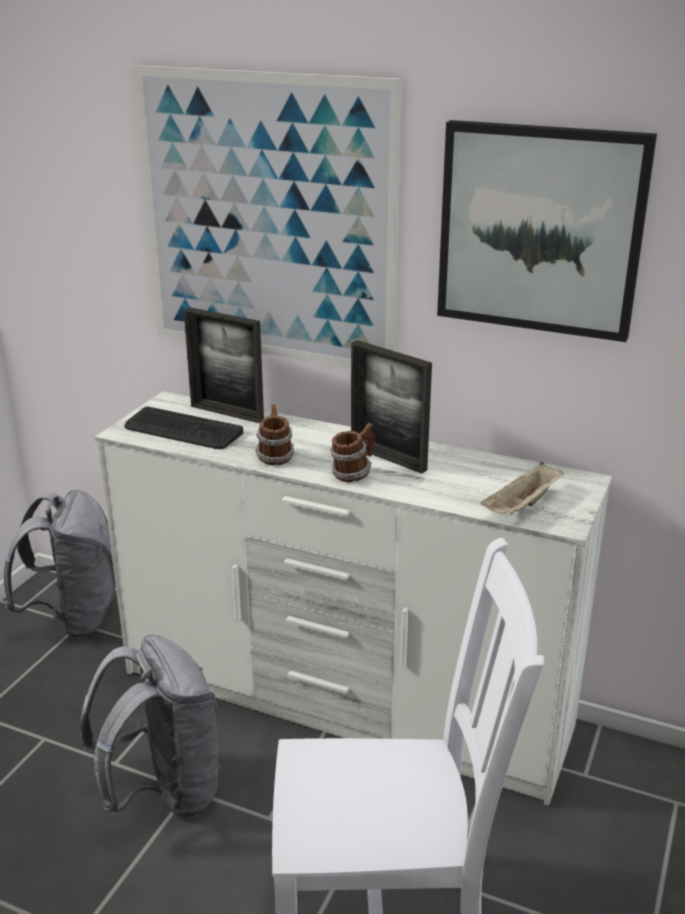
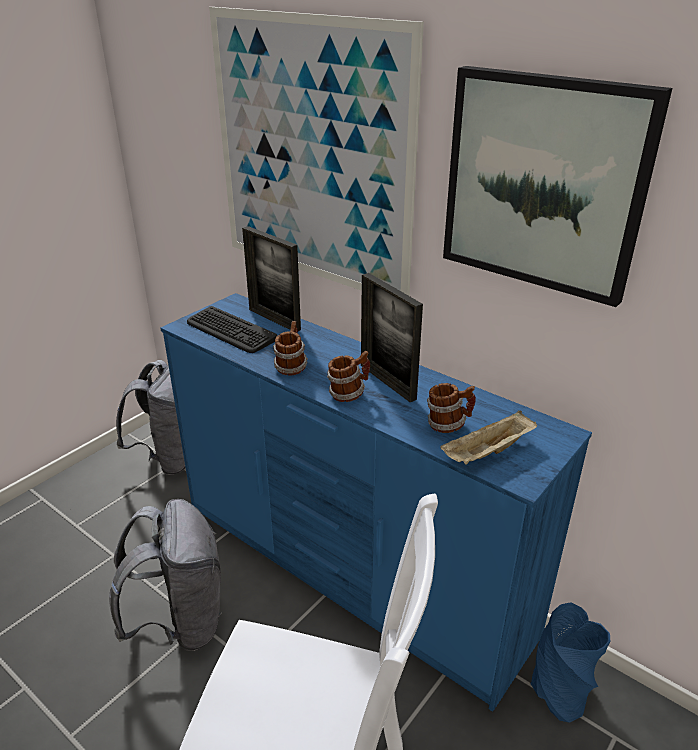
camera: 15 degrees right, 5 degrees up
white dresser [95,391,612,806] -> blue dresser [161,293,592,712]
none -> mug [427,383,476,433]
none -> blue vase [530,602,610,723]

